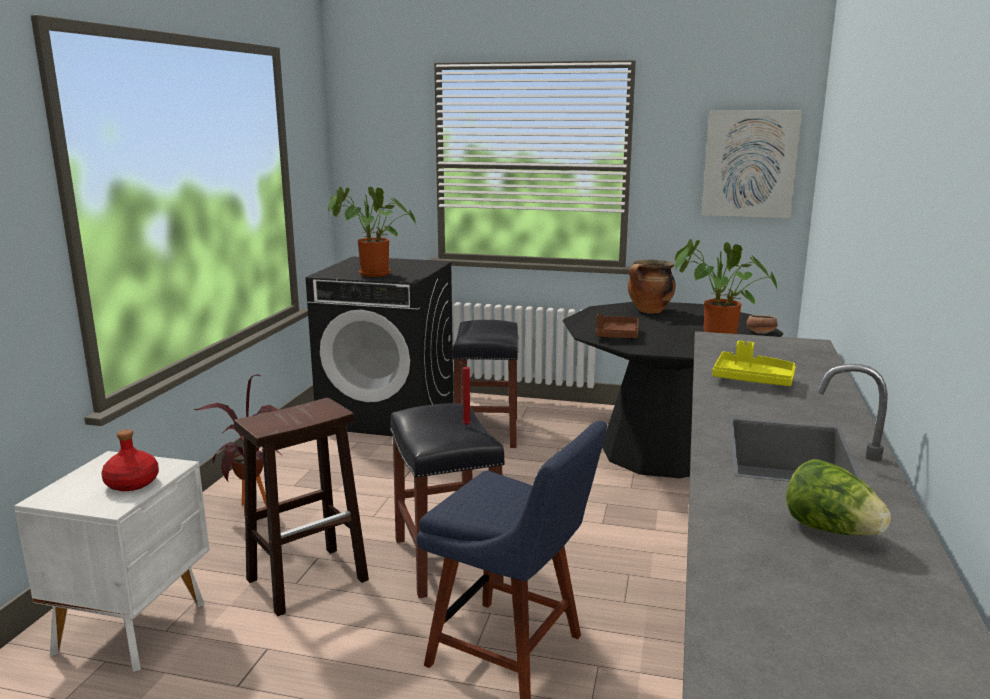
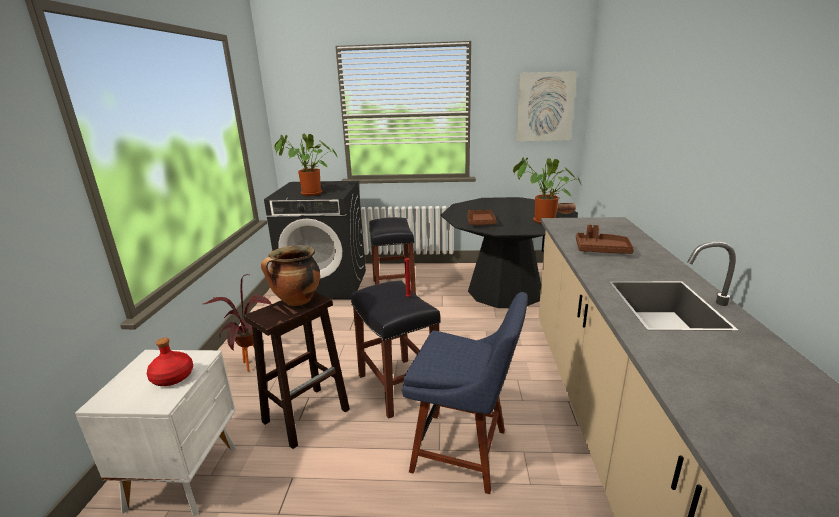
camera: 10 degrees left, 5 degrees up
cooking pot [628,260,676,314] -> cooking pot moved to [261,245,320,306]
yellow tray [712,341,796,386] -> brown tray [576,225,634,254]
lettuce [786,459,891,535] -> none

